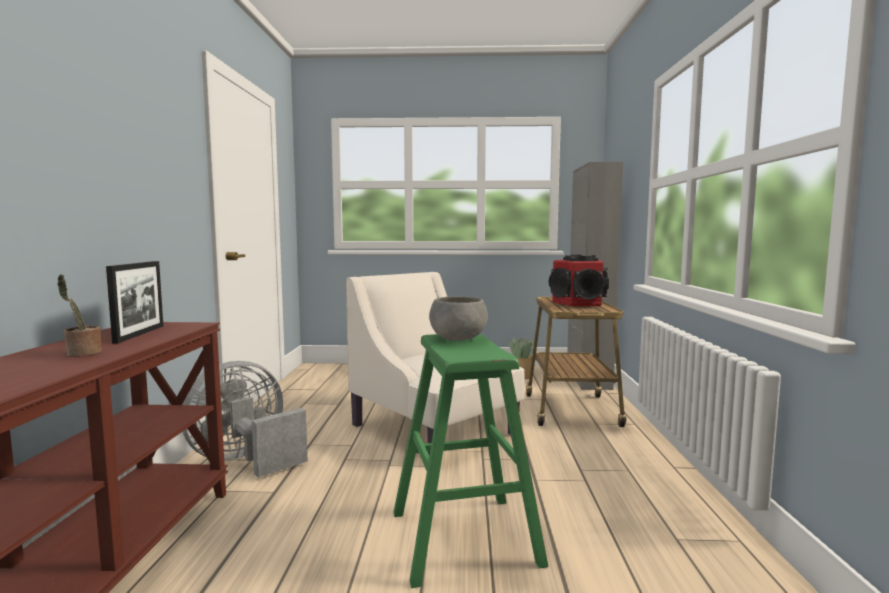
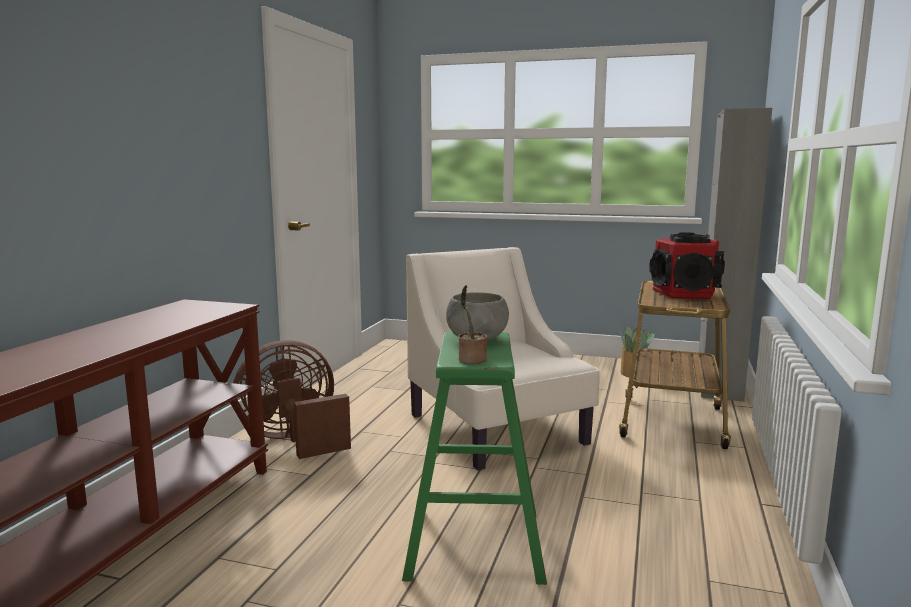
camera: 15 degrees right, 5 degrees up
potted plant [57,274,102,357] -> potted plant moved to [458,285,487,364]
picture frame [106,261,163,344] -> none
grey fan [182,361,308,477] -> brown fan [233,340,351,459]

